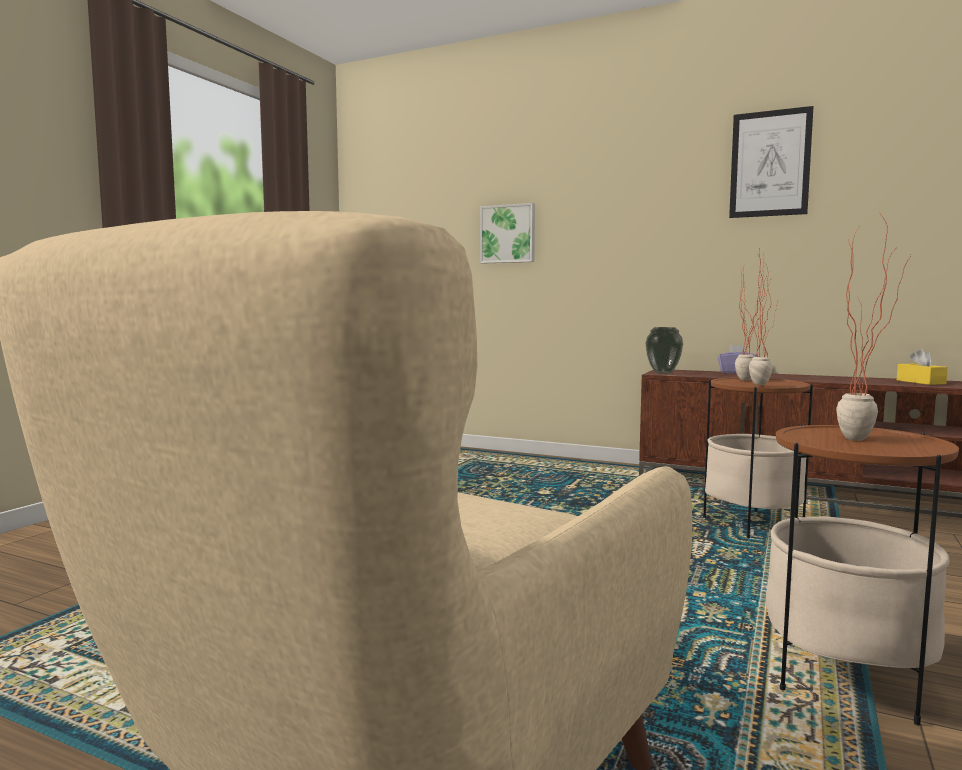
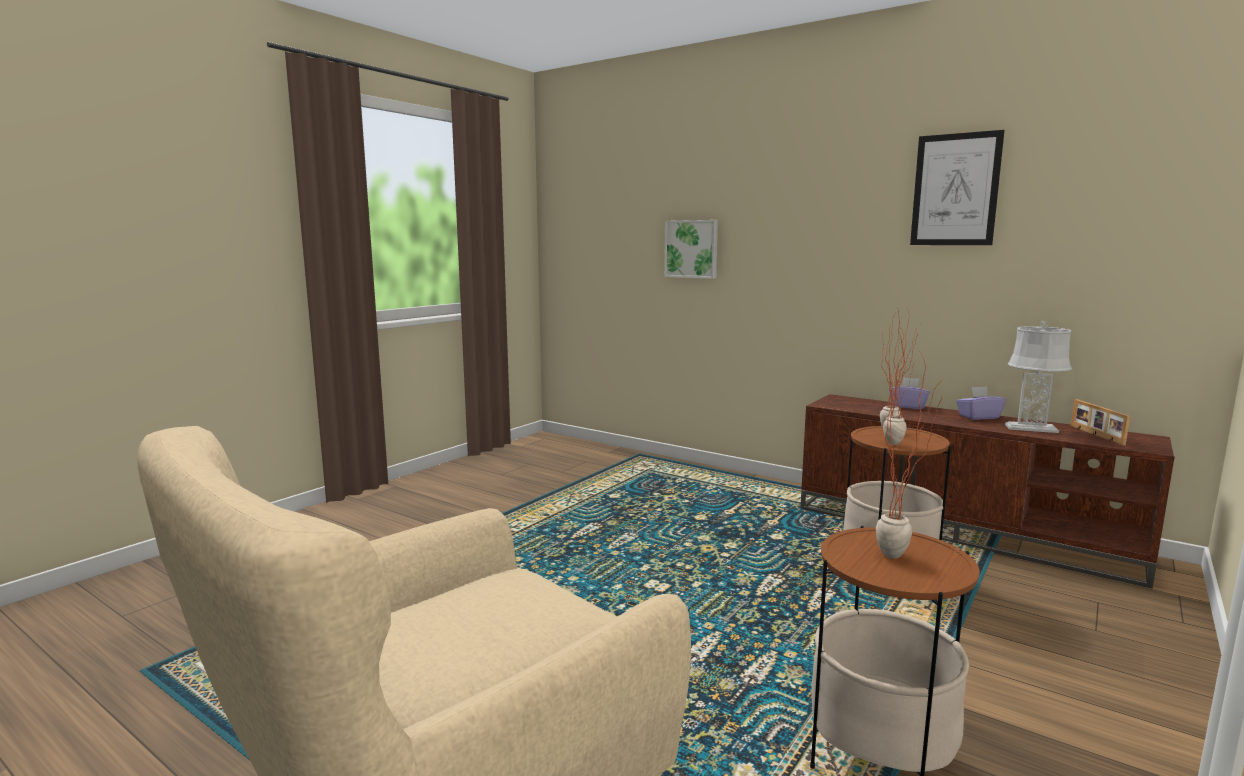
camera: 10 degrees right, 5 degrees up
vase [645,327,683,374] -> none
yellow tissue box [897,349,948,385] -> picture frame [1071,399,1130,445]
none -> purple tissue box [956,387,1006,420]
none -> grey table lamp [1005,321,1072,433]

